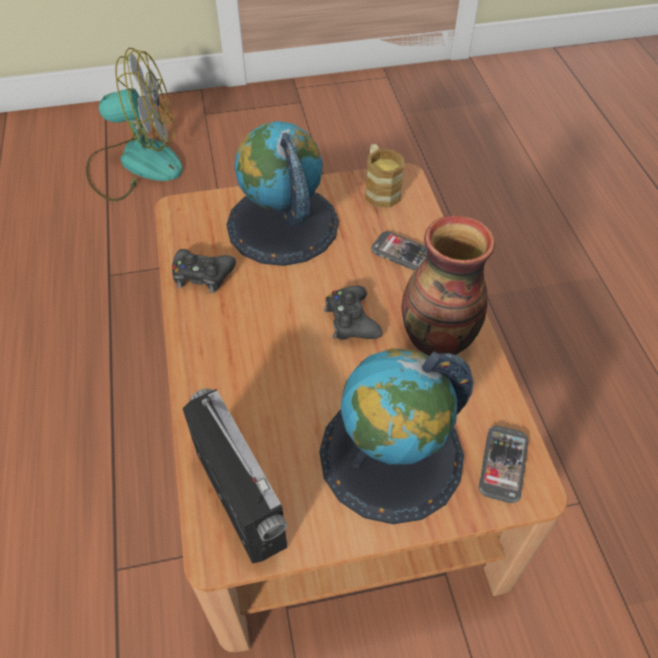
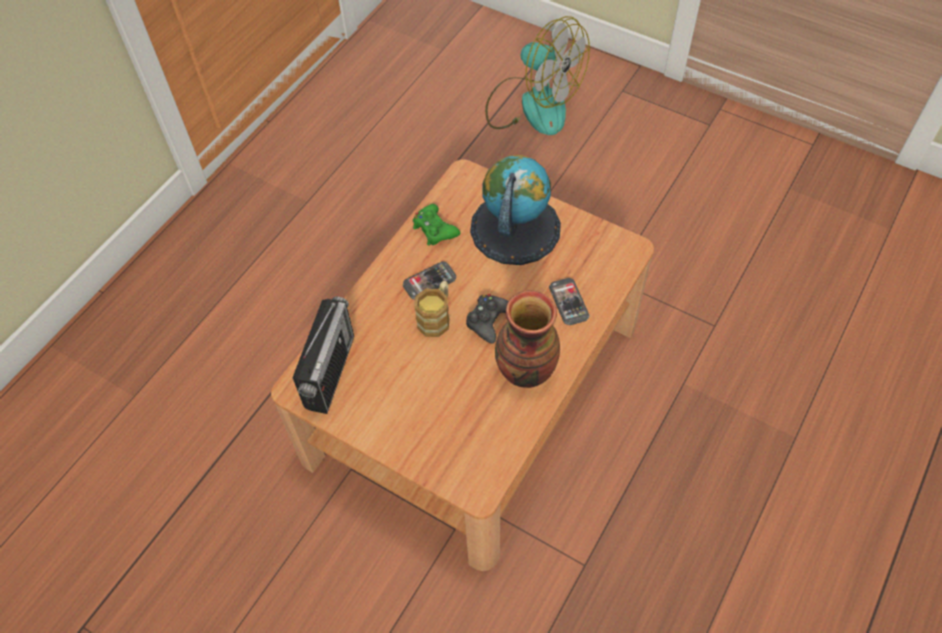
camera: 45 degrees right, 5 degrees up
black game controller [172,249,236,293] -> green game controller [413,204,460,246]
globe [319,348,474,524] -> none
mug [365,144,405,208] -> mug moved to [414,281,449,337]
phone [478,426,528,503] -> phone moved to [403,261,456,300]

